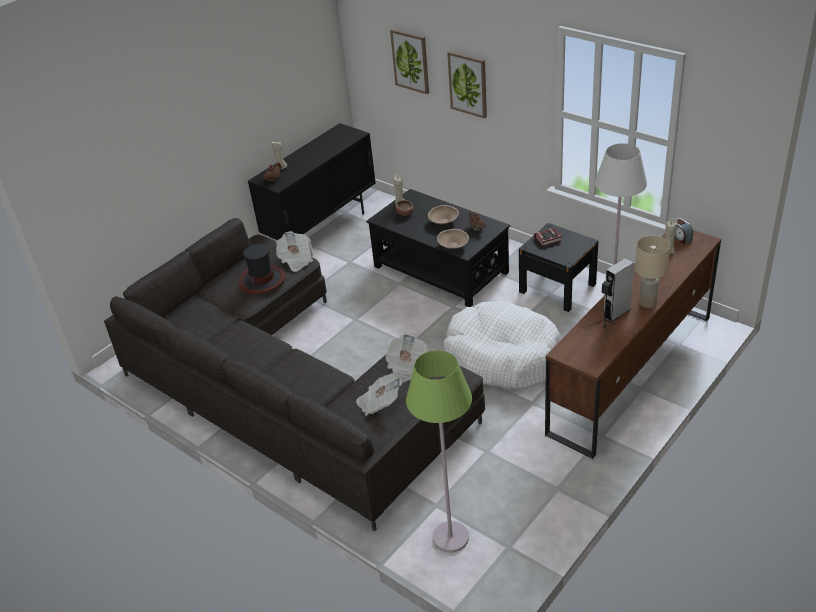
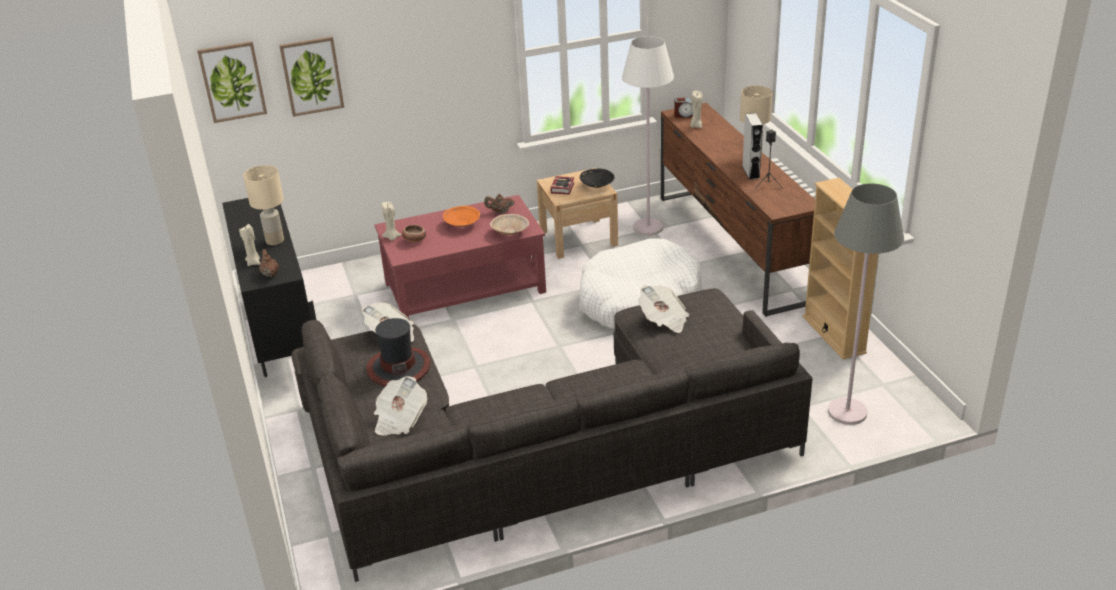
camera: 60 degrees left, 5 degrees down
newspaper [356,373,402,416] -> newspaper moved to [374,376,427,435]
black coffee table [366,189,510,307] -> red coffee table [375,195,546,319]
green floor lamp [406,350,472,553] -> grey floor lamp [828,183,904,425]
beige bowl [428,205,459,224] -> orange bowl [443,206,480,227]
picture [447,51,487,119] -> picture moved to [197,41,267,123]
black nightstand [519,223,598,312] -> beige nightstand [537,168,618,259]
none -> beige table lamp [243,165,284,245]
none -> black bowl [580,169,615,188]
none -> beige bookcase [803,178,878,359]

